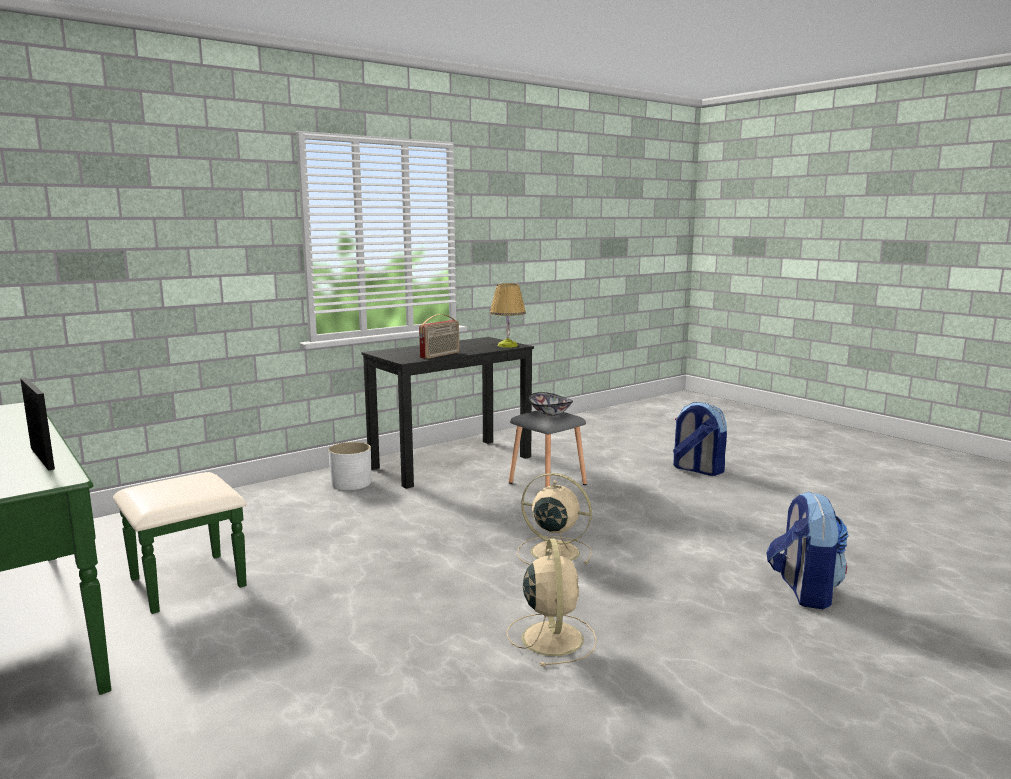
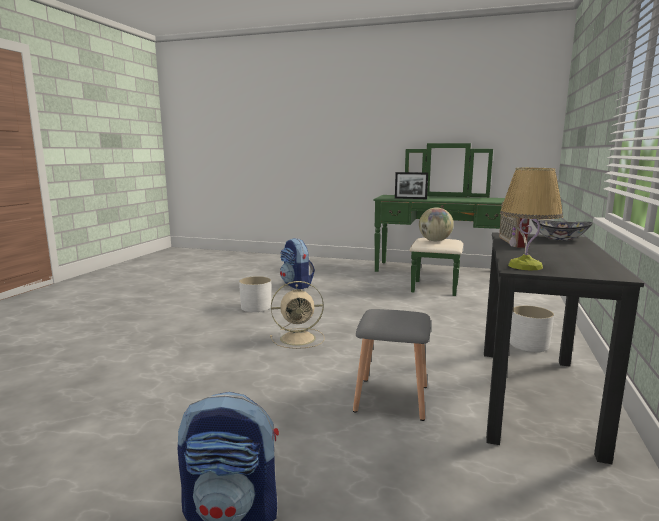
camera: 145 degrees right, 0 degrees up
beige fan [507,538,597,667] -> white planter [239,276,271,312]
bowl [528,392,573,416] -> bowl moved to [531,219,593,240]
backpack [766,491,848,609] -> backpack moved to [280,238,315,289]
none -> globe [419,207,454,241]

